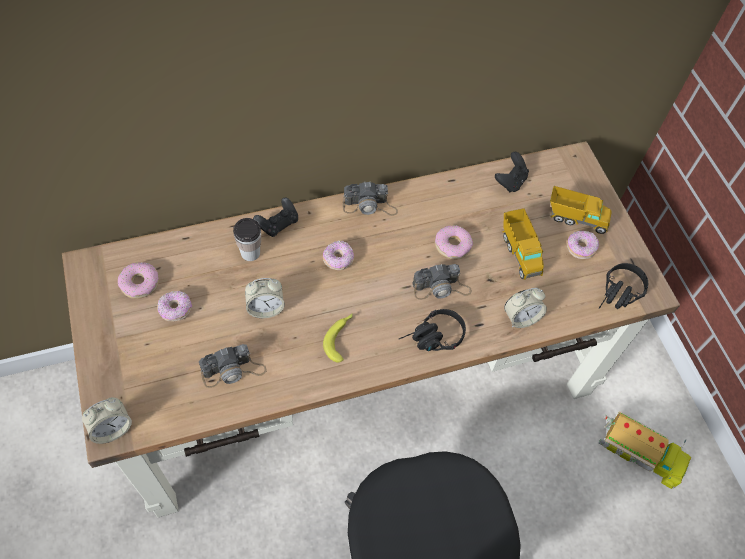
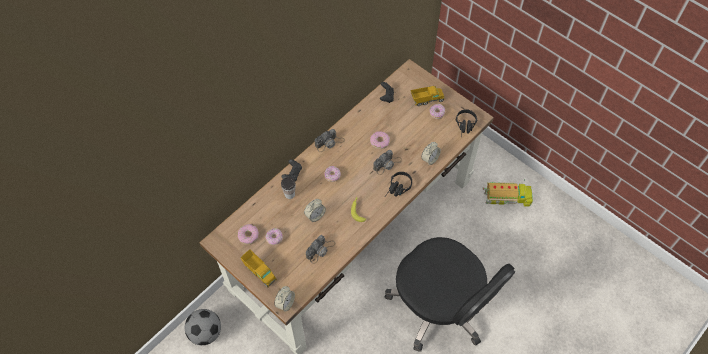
camera: 25 degrees left, 0 degrees up
toy truck [502,208,544,280] -> toy truck moved to [240,249,277,288]
none -> football [185,309,221,345]

